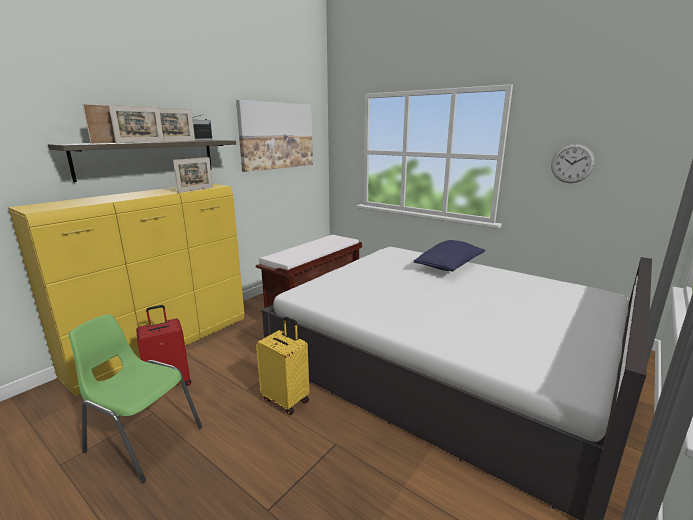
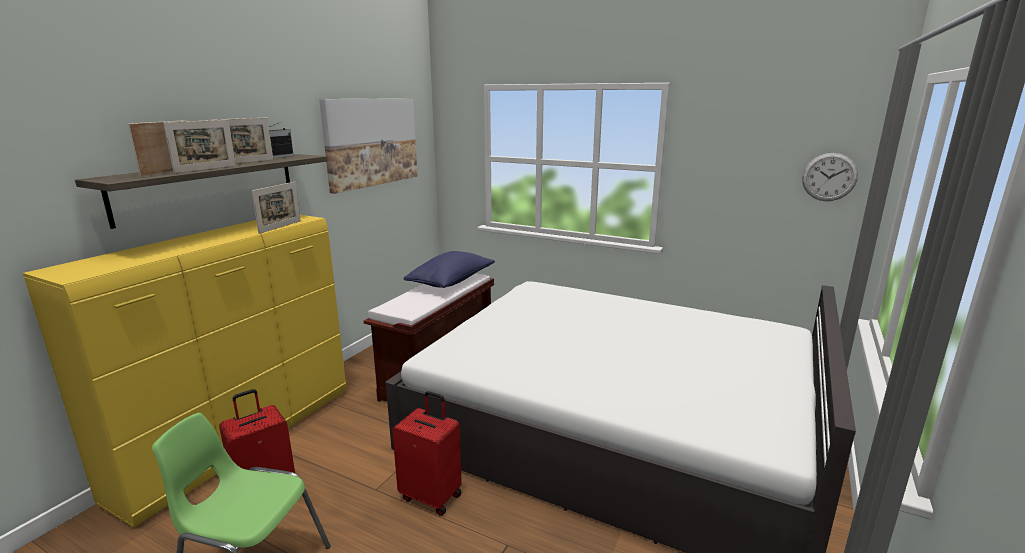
camera: 10 degrees left, 0 degrees up
yellow suitcase [256,317,309,415] -> red suitcase [392,391,462,516]
blue pillow [414,240,485,272] -> blue pillow moved to [404,251,495,288]
wall clock [551,144,595,183] -> wall clock moved to [802,153,858,201]

